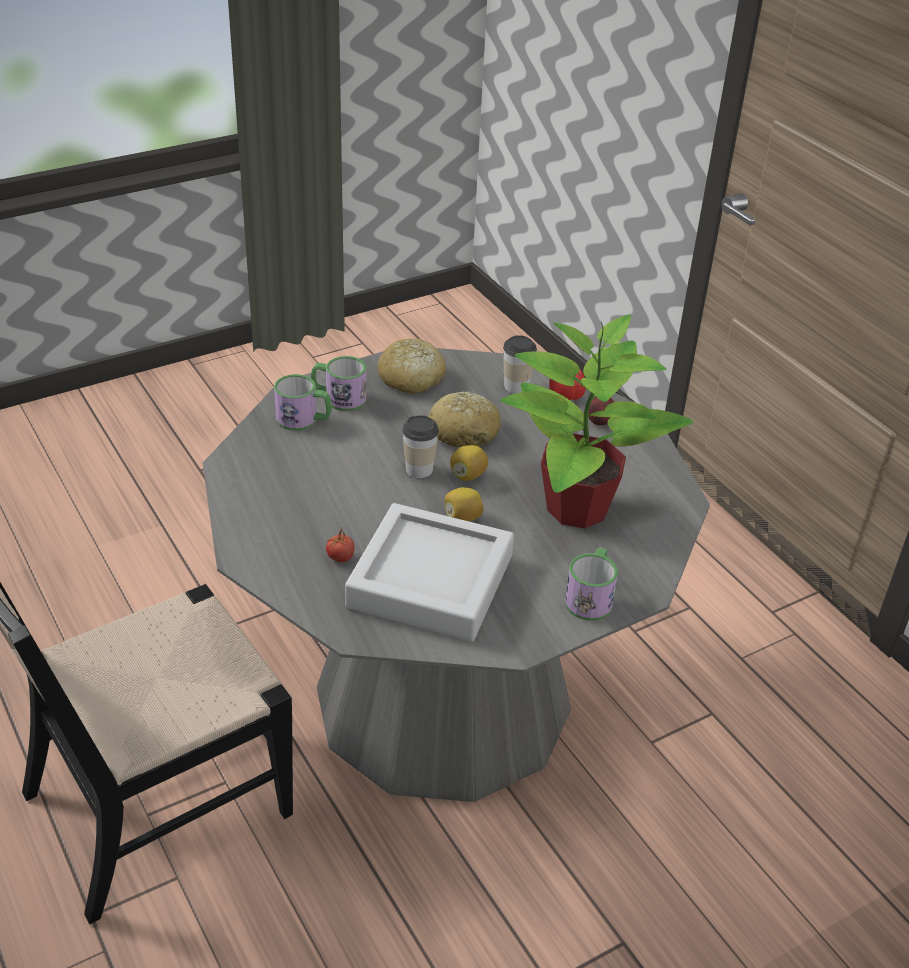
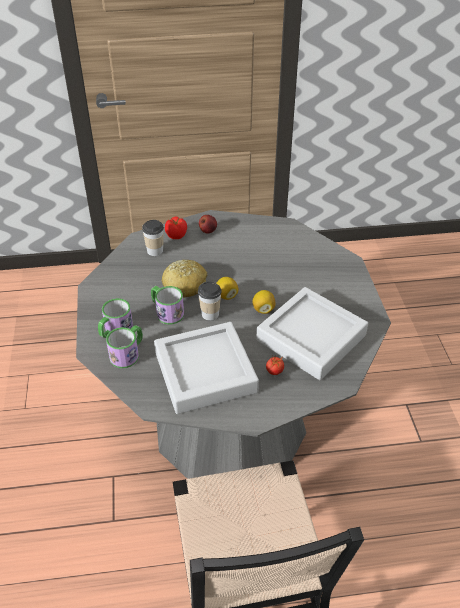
camera: 65 degrees left, 5 degrees up
bread [378,338,447,394] -> none
potted plant [500,315,693,528] -> none
mug [565,547,618,621] -> mug moved to [151,286,184,324]
none -> grey tray [154,322,259,414]

